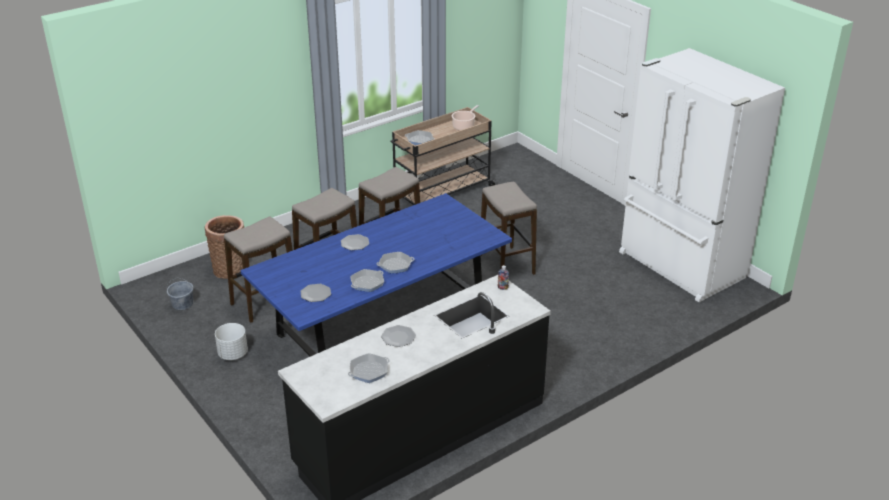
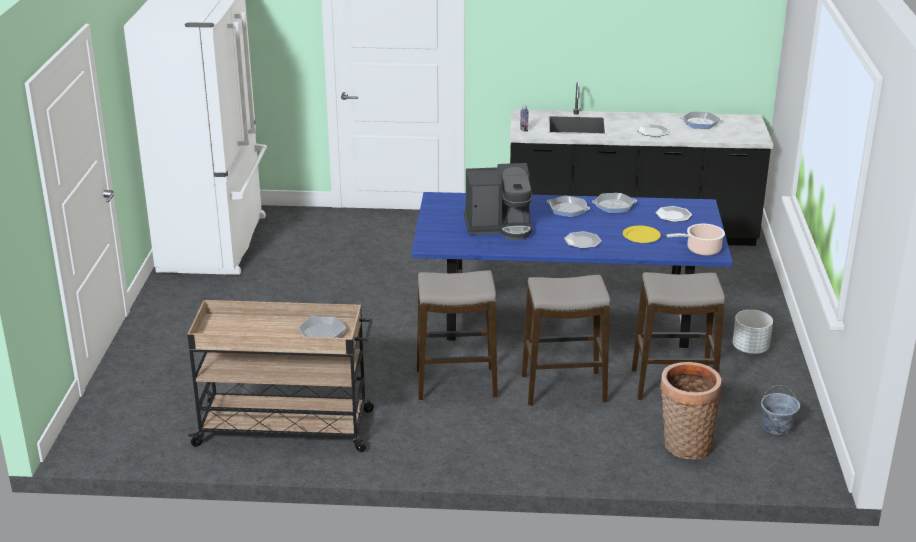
camera: 140 degrees left, 5 degrees down
cooking pot [452,105,479,131] -> cooking pot moved to [666,224,725,256]
stool [480,182,537,275] -> none
none -> coffee machine [464,163,533,240]
none -> yellow plate [623,226,661,243]

